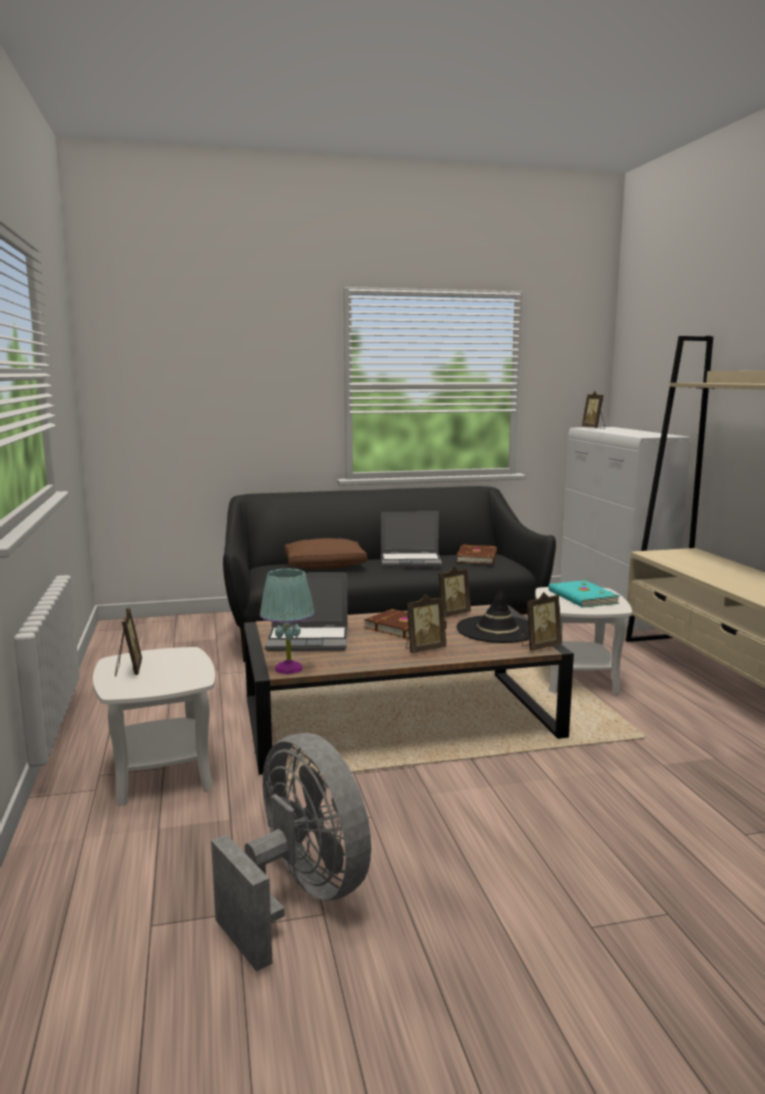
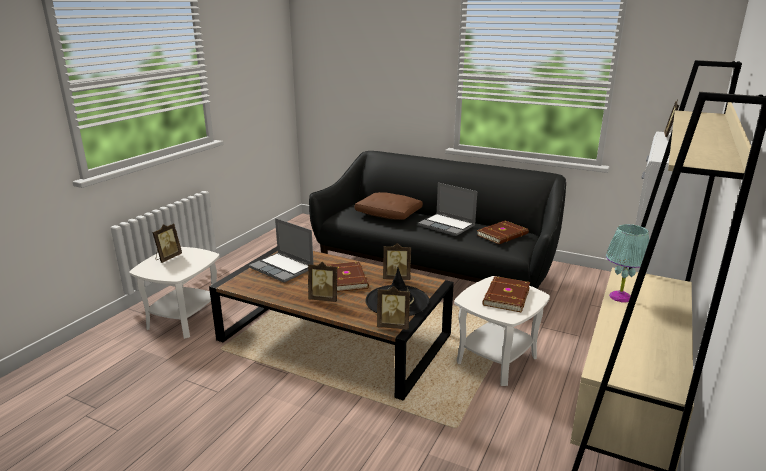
camera: 40 degrees right, 10 degrees up
grey fan [211,733,371,972] -> none
turquoise table lamp [260,569,315,674] -> turquoise table lamp moved to [606,224,650,303]
turquoise book [548,580,620,608] -> brown book [482,276,530,313]

